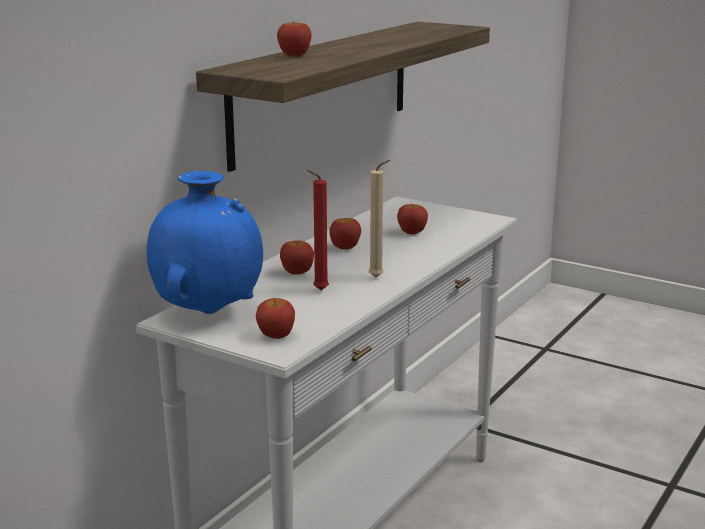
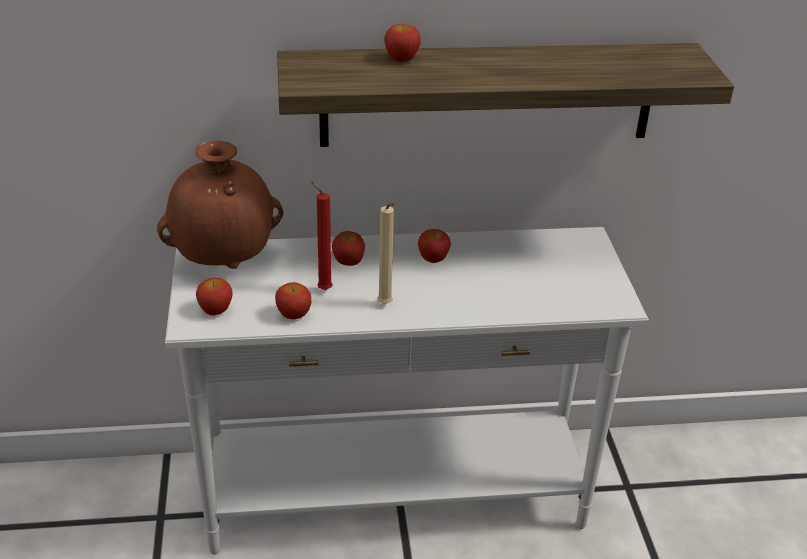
camera: 50 degrees right, 15 degrees up
blue vase [147,171,263,314] -> brown vase [157,141,283,269]
apple [397,204,428,235] -> apple moved to [275,282,311,319]

